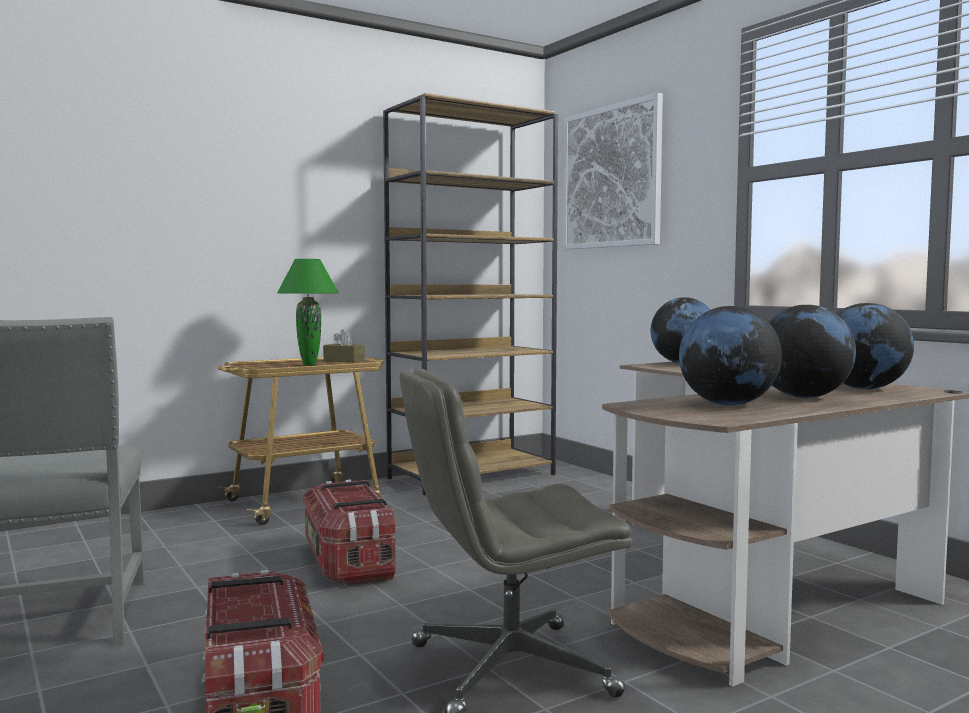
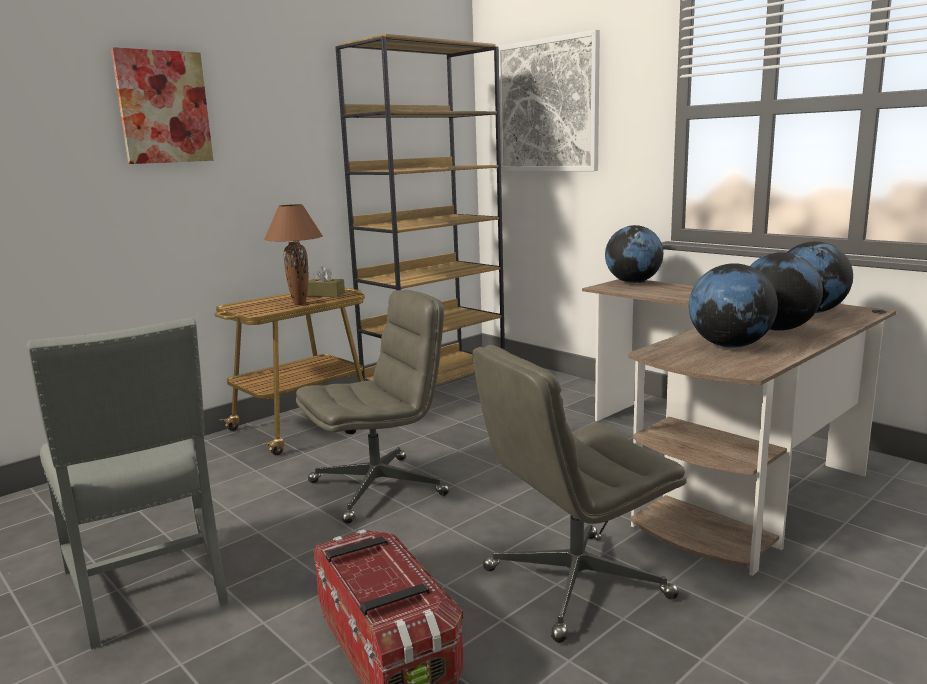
camera: 10 degrees left, 10 degrees up
green table lamp [277,259,339,365] -> brown table lamp [264,204,323,305]
storage box [303,479,396,586] -> grey office chair [296,290,449,524]
none -> picture [111,47,213,164]

